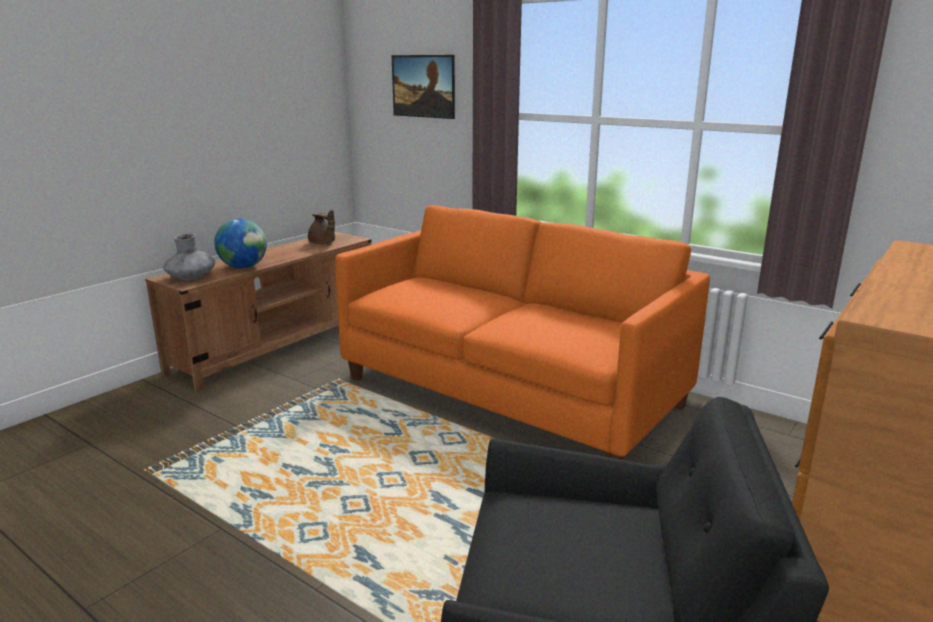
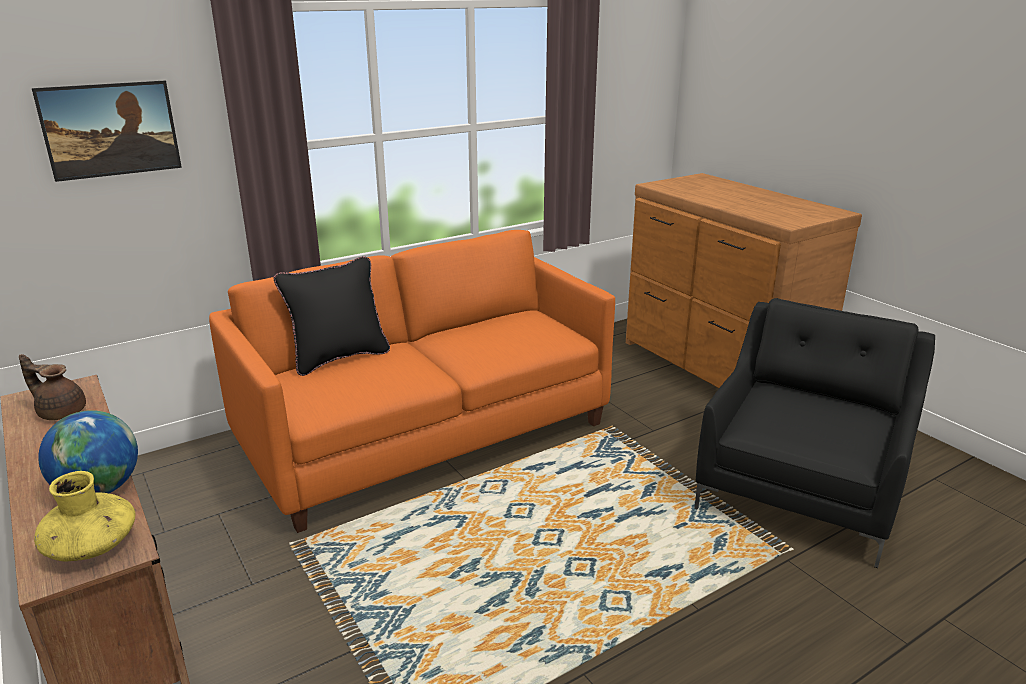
camera: 70 degrees left, 5 degrees up
grey vase [163,233,215,280] -> yellow vase [34,471,136,561]
brown teapot [308,210,335,244] -> brown teapot turned 135 degrees counterclockwise [19,354,86,420]
none -> black pillow [273,256,390,376]

